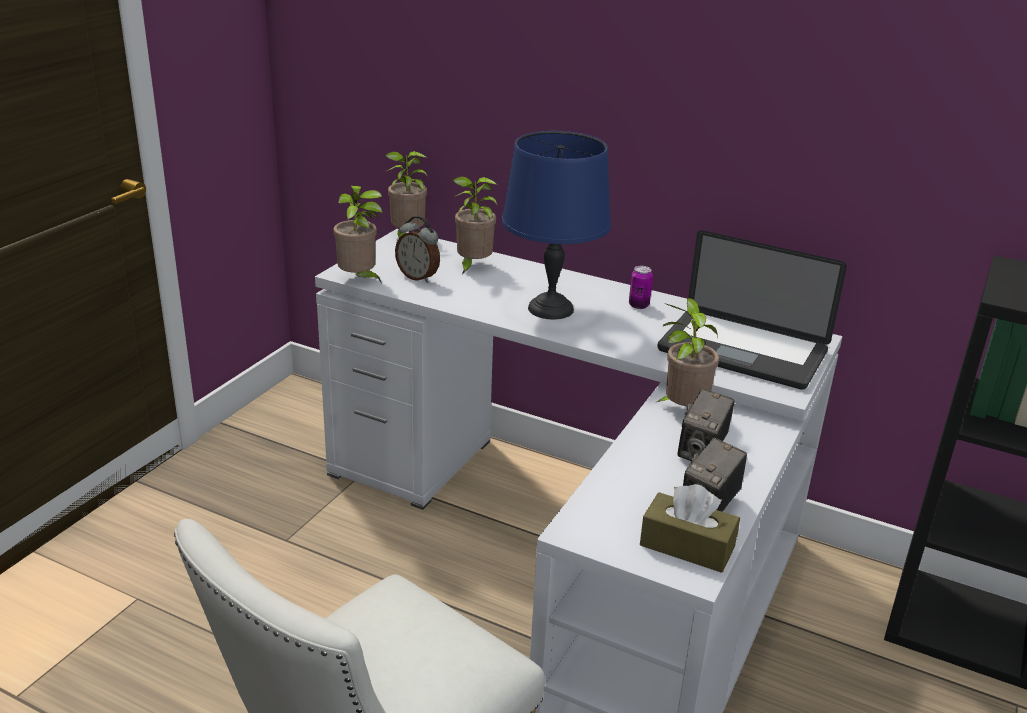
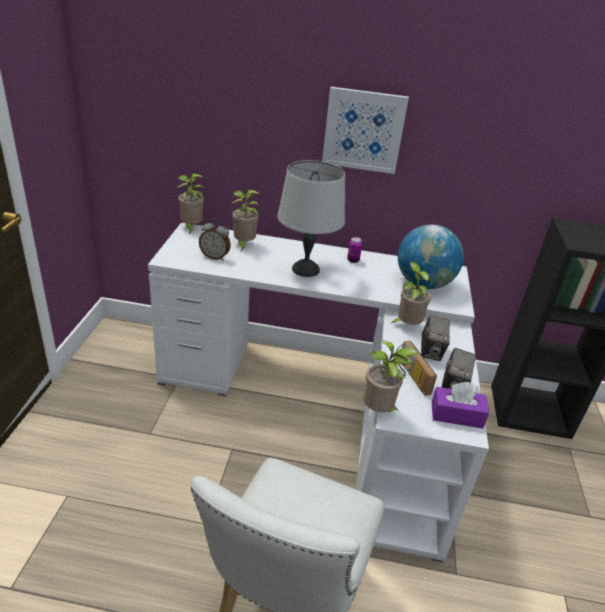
camera: 20 degrees left, 5 degrees up
potted plant [333,186,382,284] -> potted plant moved to [364,340,419,413]
blue table lamp [502,131,611,319] -> grey table lamp [278,160,345,277]
brown tissue box [640,484,740,573] -> purple tissue box [432,382,489,429]
laptop [657,230,847,389] -> globe [398,225,464,289]
none -> picture [322,87,409,174]
none -> radio [396,341,437,396]

